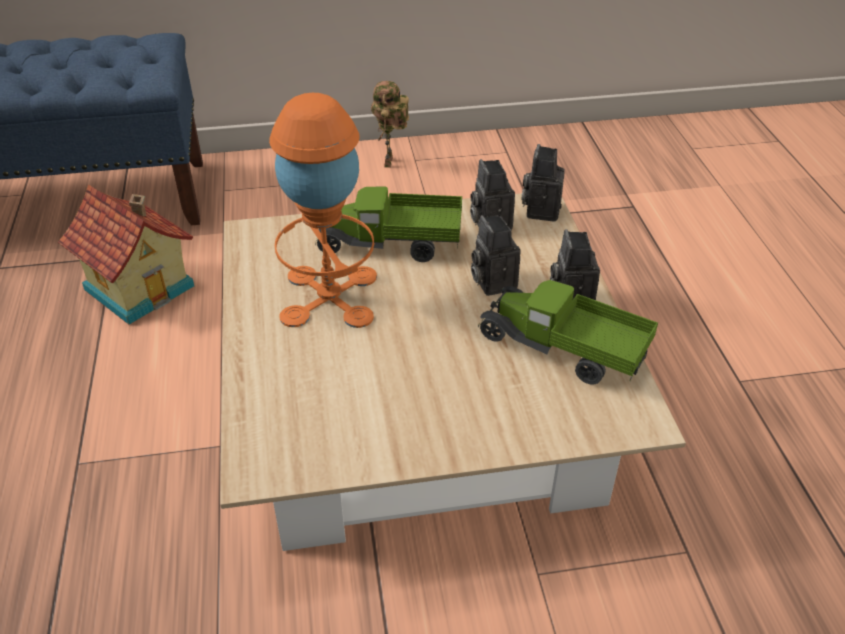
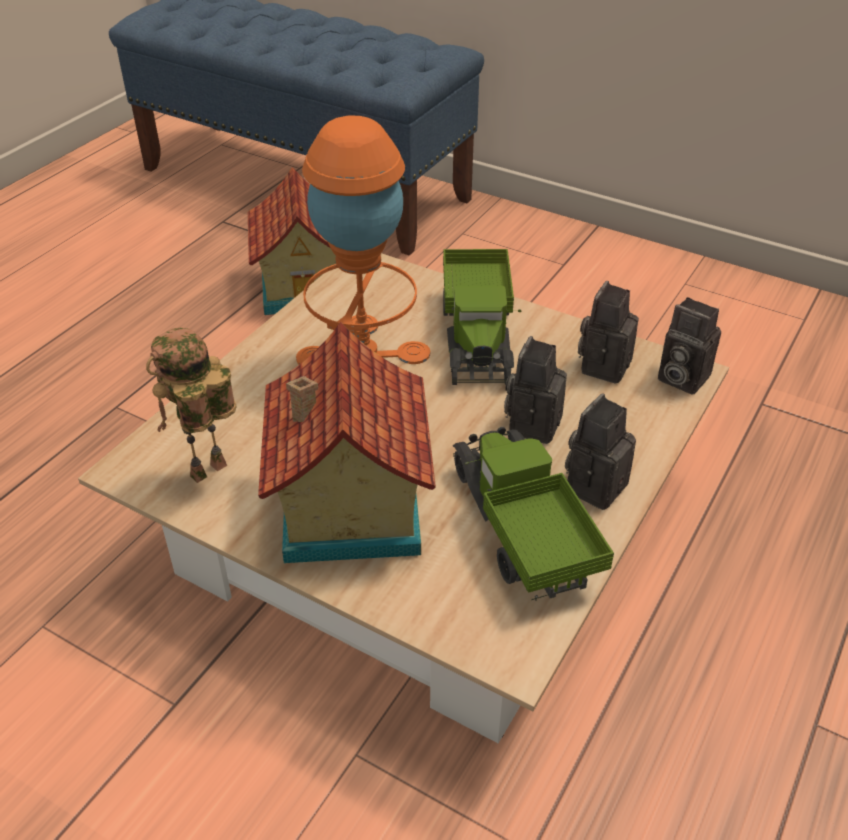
camera: 40 degrees right, 0 degrees up
toy truck [315,186,462,262] -> toy truck turned 135 degrees counterclockwise [443,249,521,385]
toy robot [371,81,409,168] -> toy robot moved to [146,328,236,483]
camera [522,144,565,222] -> camera turned 105 degrees counterclockwise [658,297,721,395]
none -> toy house [258,322,436,563]

